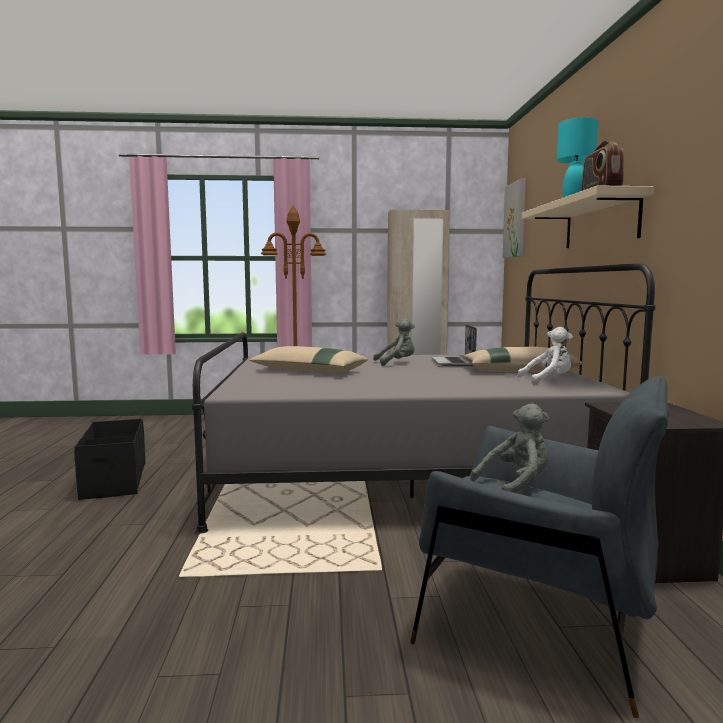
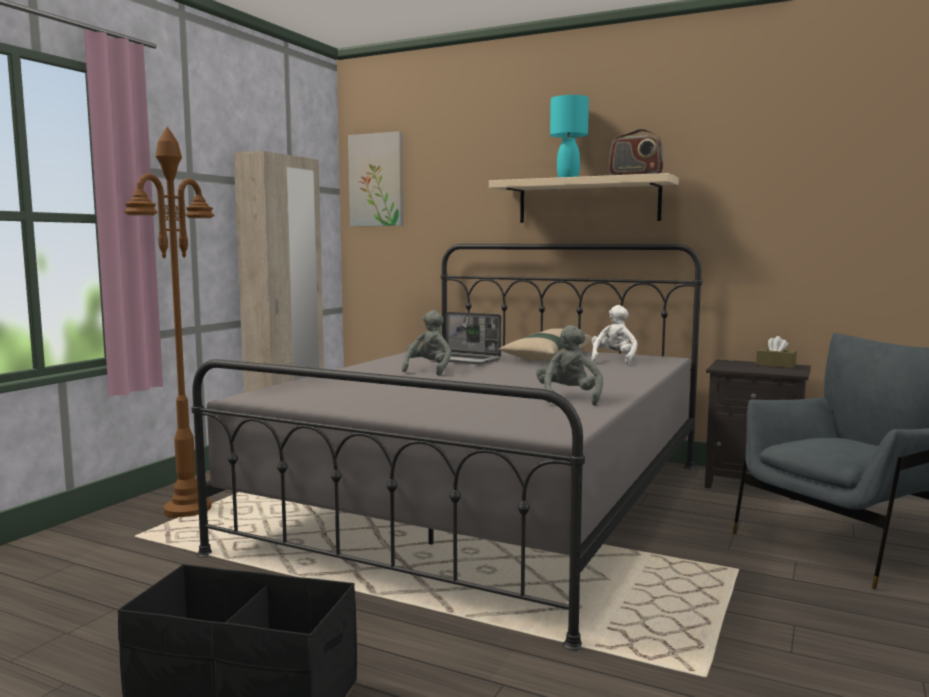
camera: 60 degrees left, 0 degrees up
beige pillow [249,346,368,373] -> none
grey plush toy [470,403,549,493] -> grey plush toy moved to [536,325,603,406]
none -> brown tissue box [756,336,797,368]

